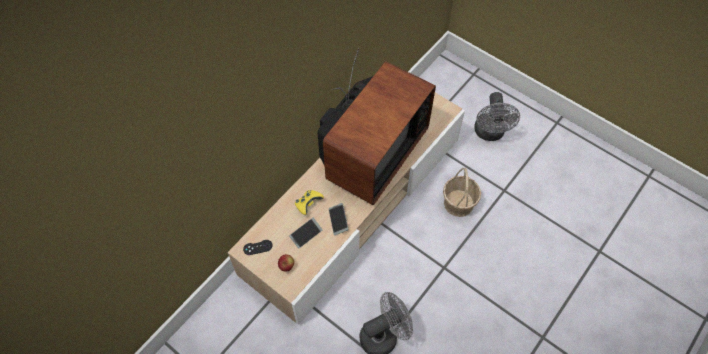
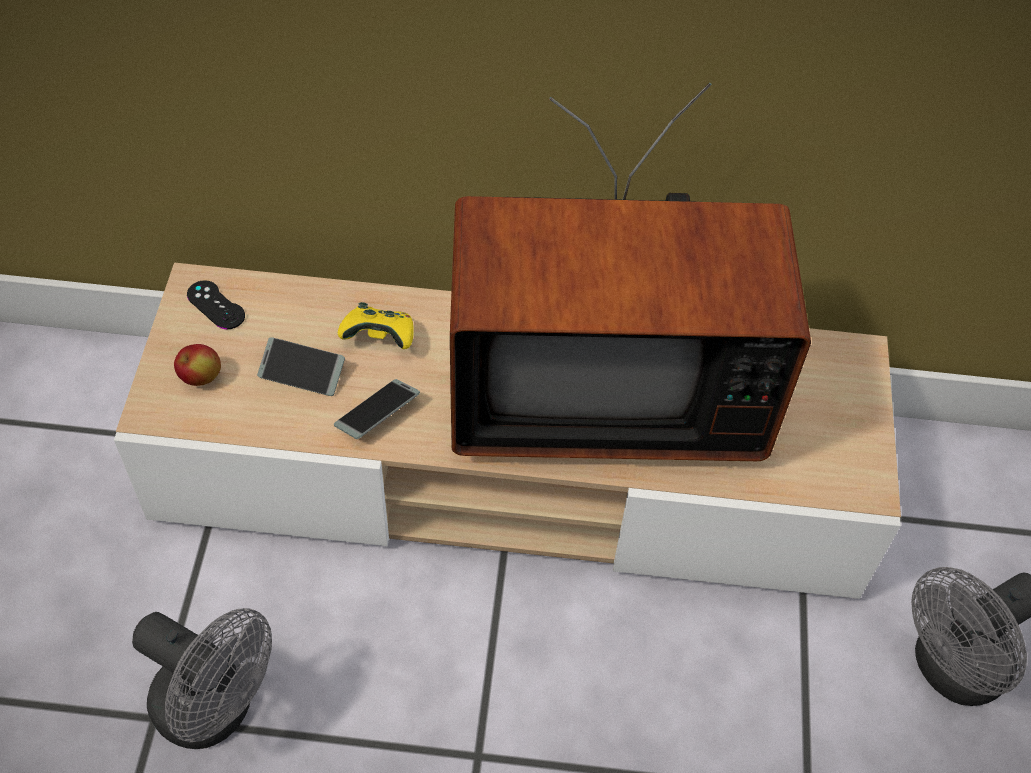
camera: 55 degrees right, 5 degrees down
basket [443,168,481,217] -> none

